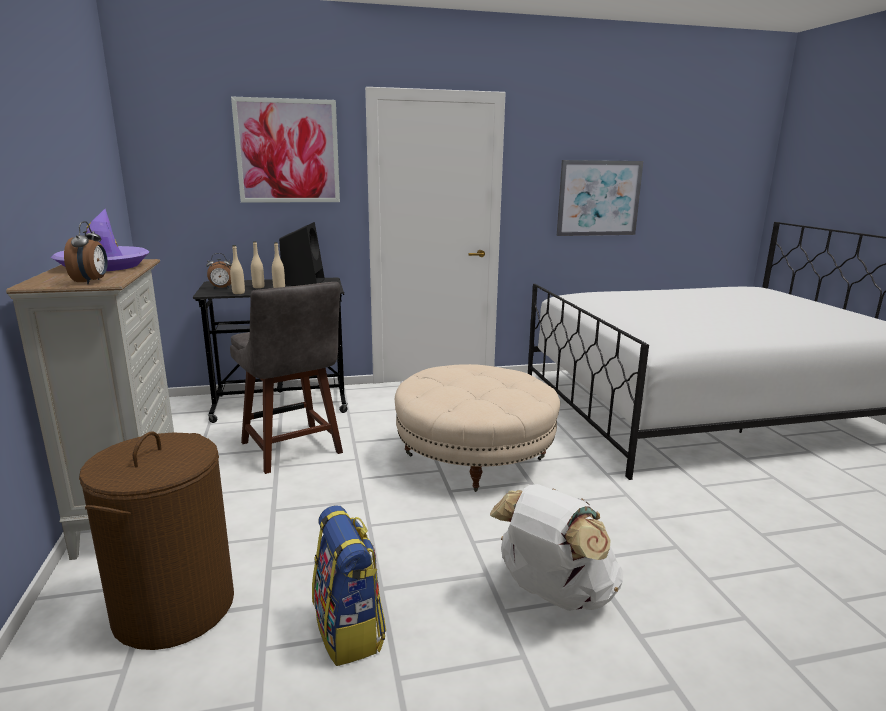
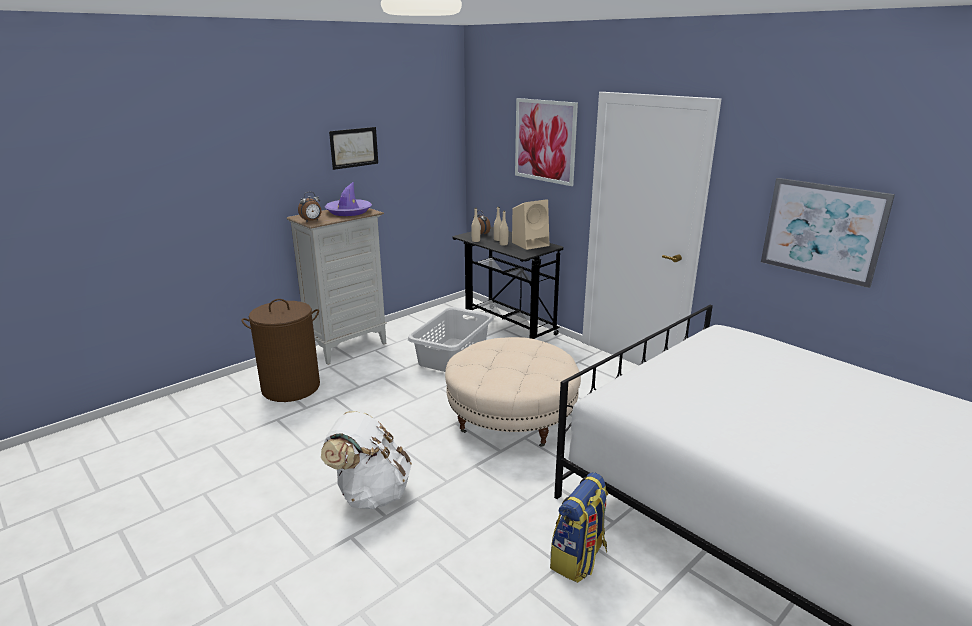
camera: 60 degrees right, 5 degrees up
grey stool [230,282,343,474] -> grey laundry basket [408,307,494,372]
black speaker [279,222,325,286] -> beige speaker [512,199,549,250]
backpack [312,506,386,666] -> backpack moved to [550,472,608,583]
none -> picture [329,127,378,170]

